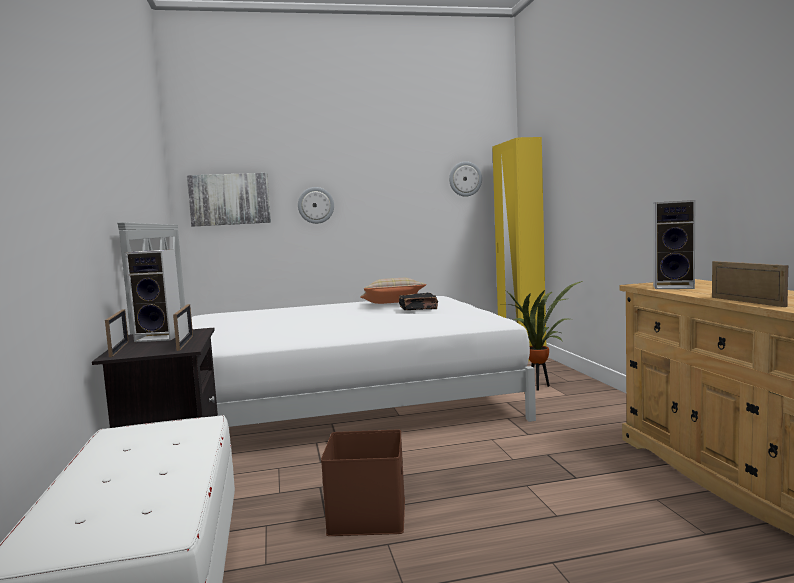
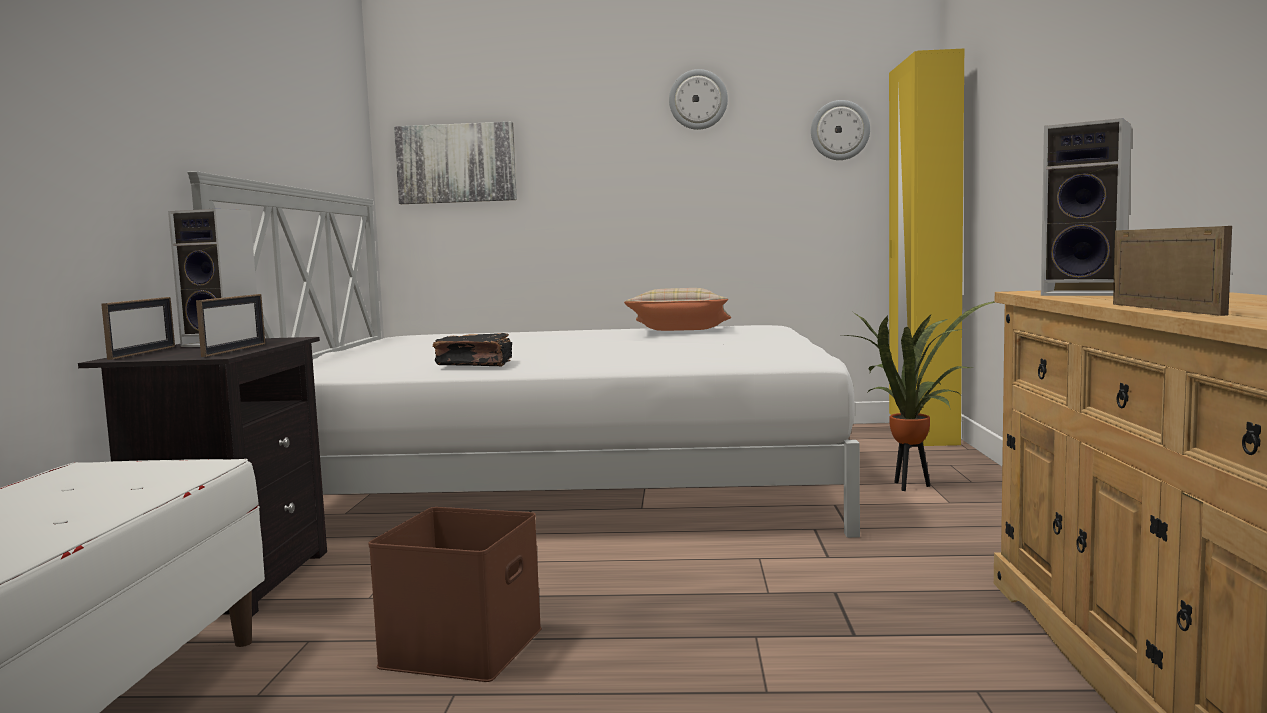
camera: 15 degrees right, 0 degrees up
wall clock [298,187,334,224] -> wall clock moved to [669,69,728,130]
black book [399,293,438,310] -> black book moved to [433,333,512,366]

